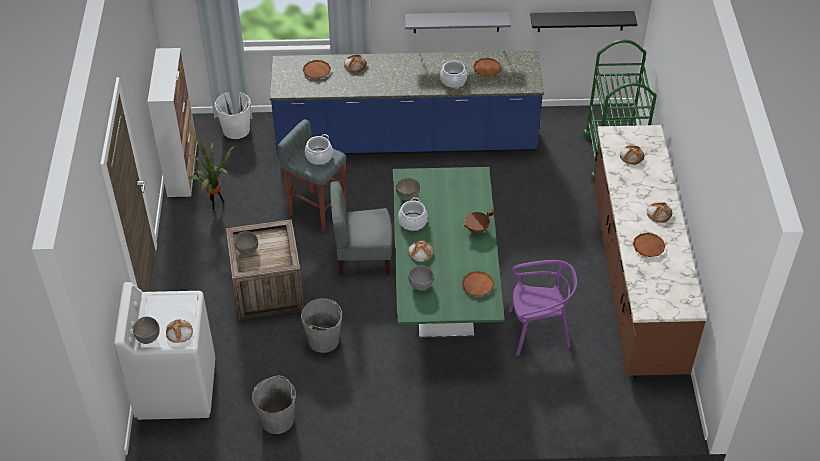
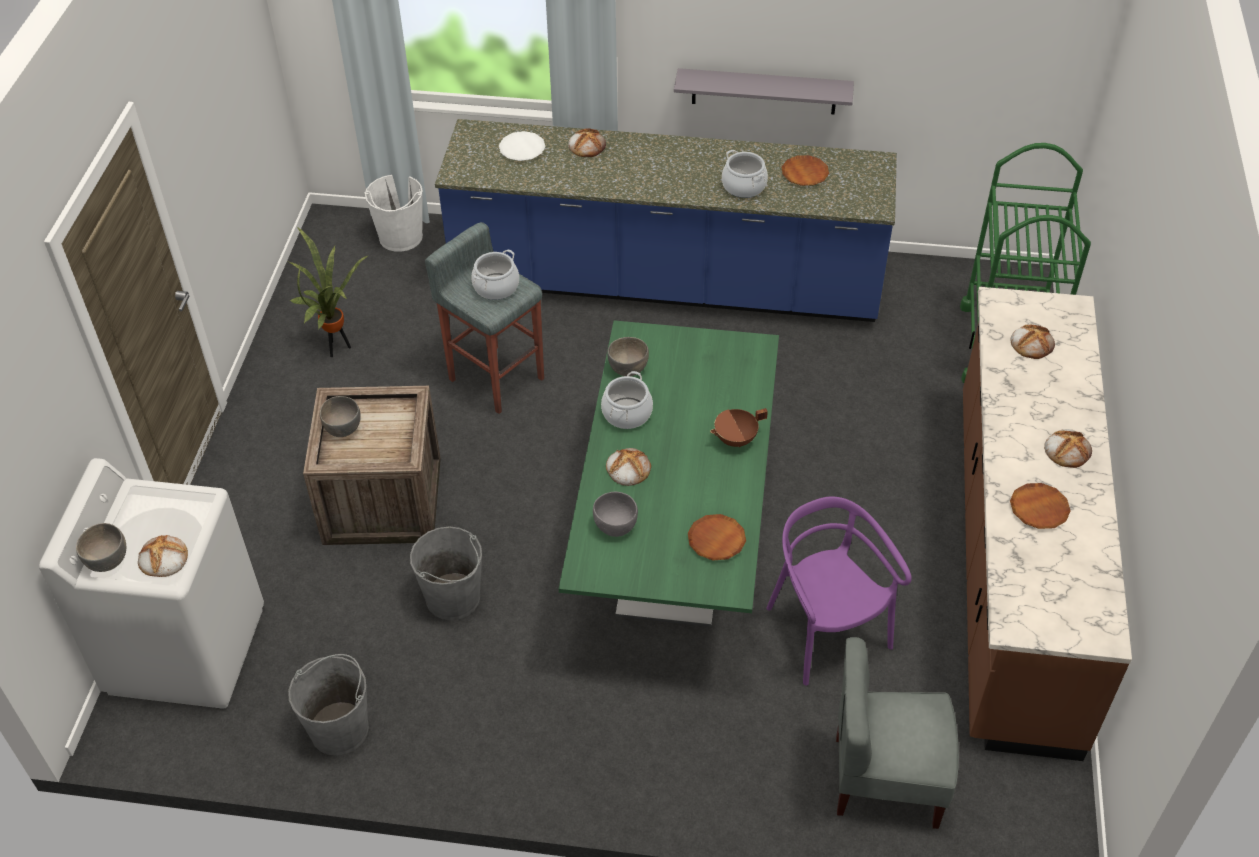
camera: 10 degrees right, 0 degrees up
cabinet [147,48,197,197] -> none
brown plate [303,60,331,79] -> white plate [499,131,546,161]
grey chair [330,181,392,275] -> grey chair moved to [836,637,959,829]
purple chair [509,260,577,356] -> purple chair turned 120 degrees counterclockwise [766,497,912,686]
black shelf [530,11,637,32] -> none

